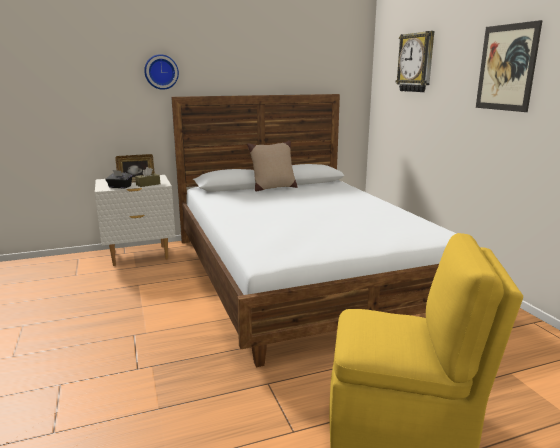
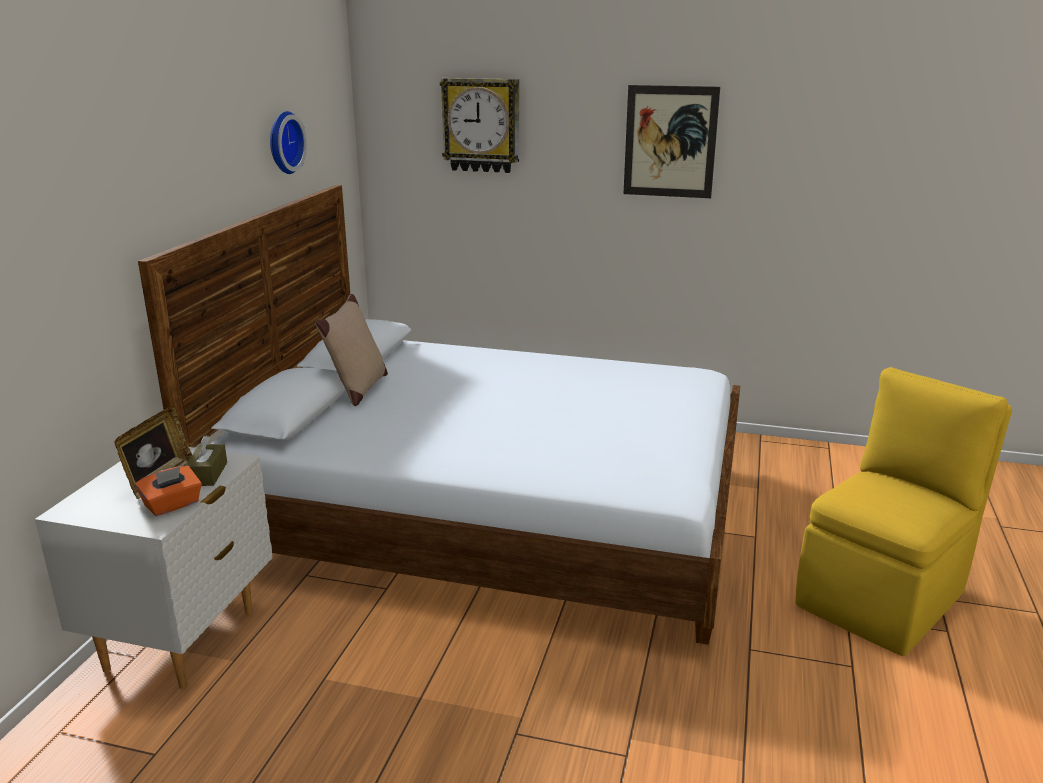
camera: 55 degrees left, 5 degrees up
black tissue box [106,170,132,189] -> orange tissue box [135,466,202,516]
wall clock [144,54,179,90] -> wall clock moved to [270,111,307,174]

